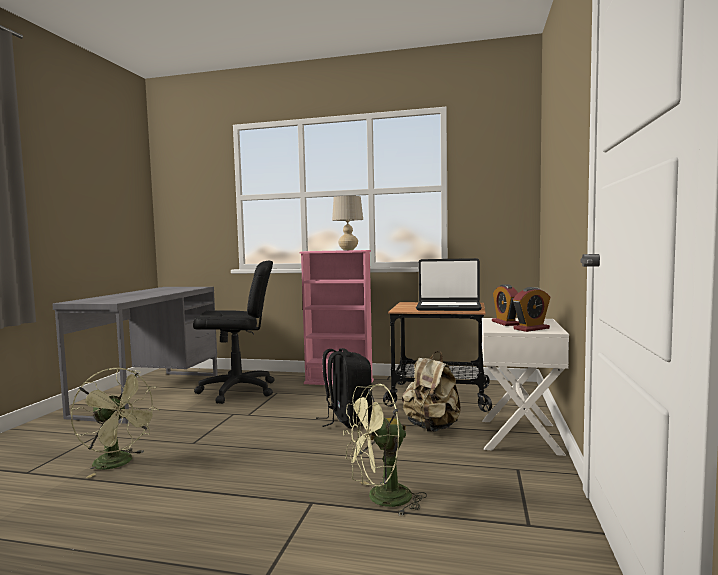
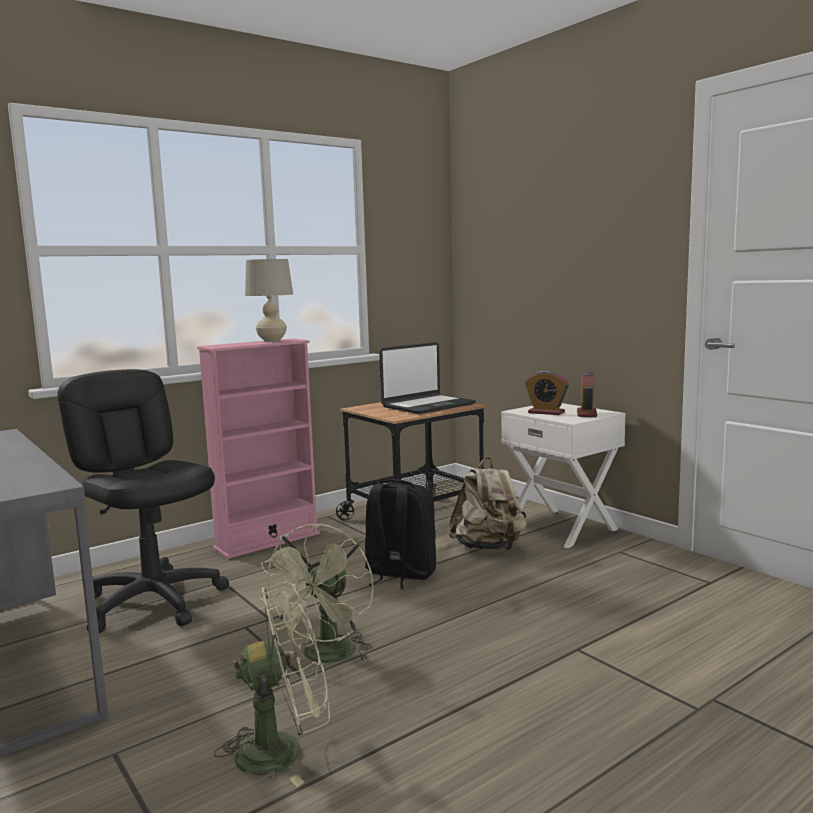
camera: 50 degrees left, 5 degrees up
black office chair [193,260,275,404] -> black office chair turned 75 degrees counterclockwise [57,369,229,633]
green fan [343,384,427,516] -> green fan moved to [259,523,373,663]

